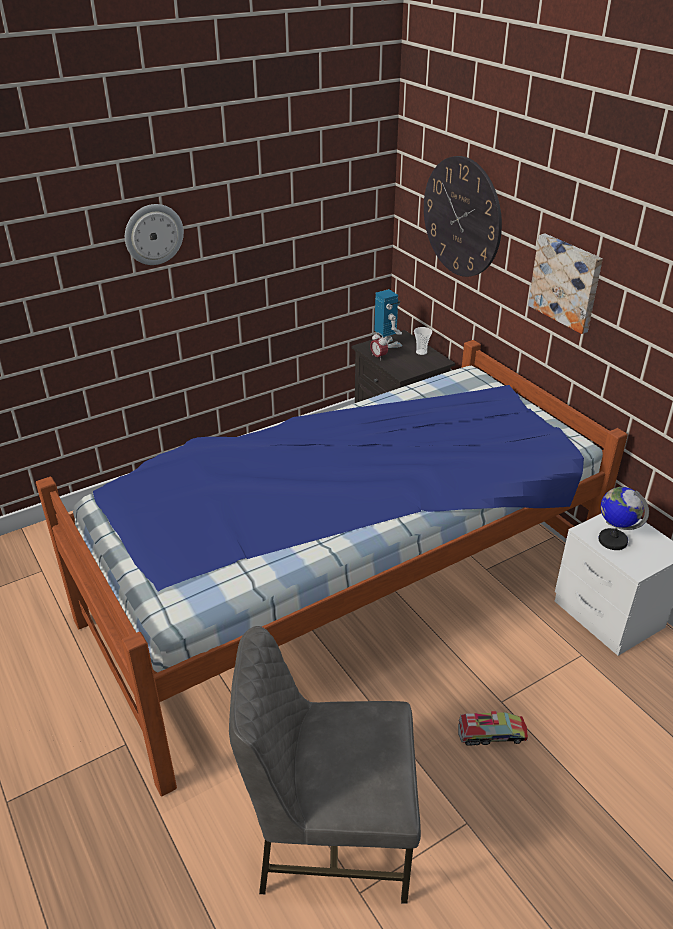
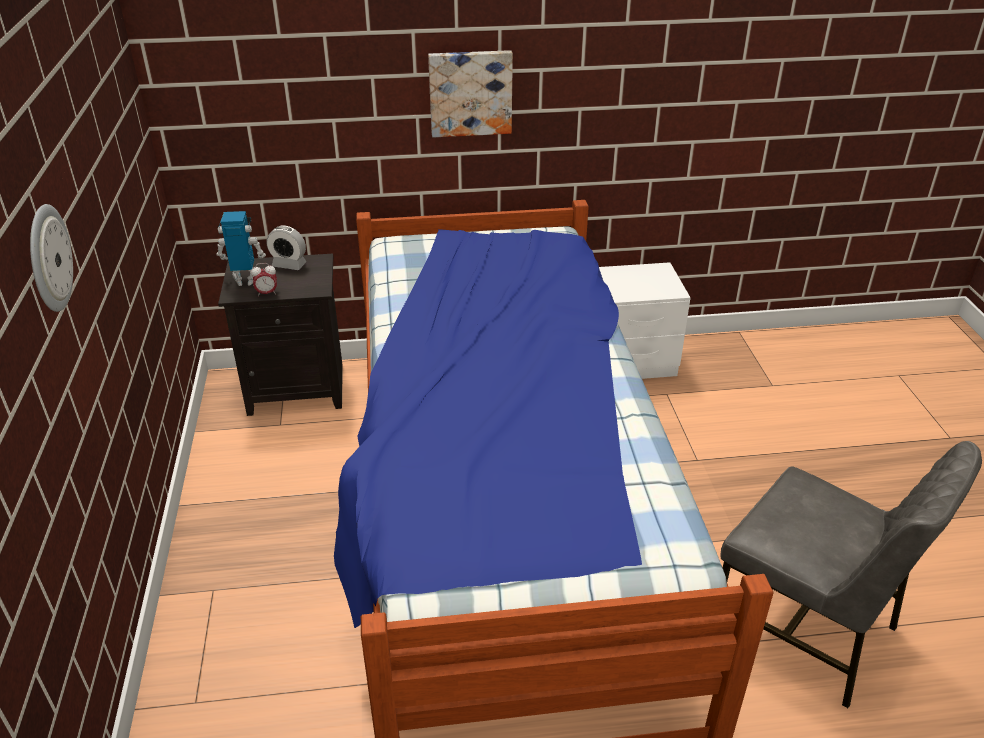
camera: 65 degrees left, 0 degrees up
grey chair [229,626,421,904] -> grey chair turned 75 degrees counterclockwise [720,441,982,708]
cup [414,327,432,355] -> alarm clock [266,226,306,270]
wall clock [424,156,502,277] -> none
toy truck [458,711,528,746] -> none
globe [598,487,649,550] -> none

